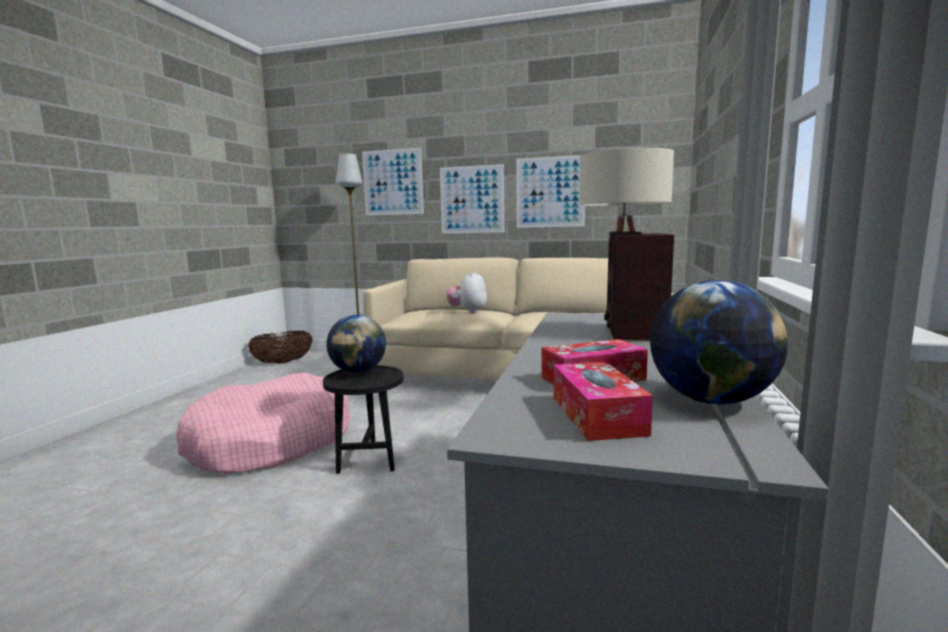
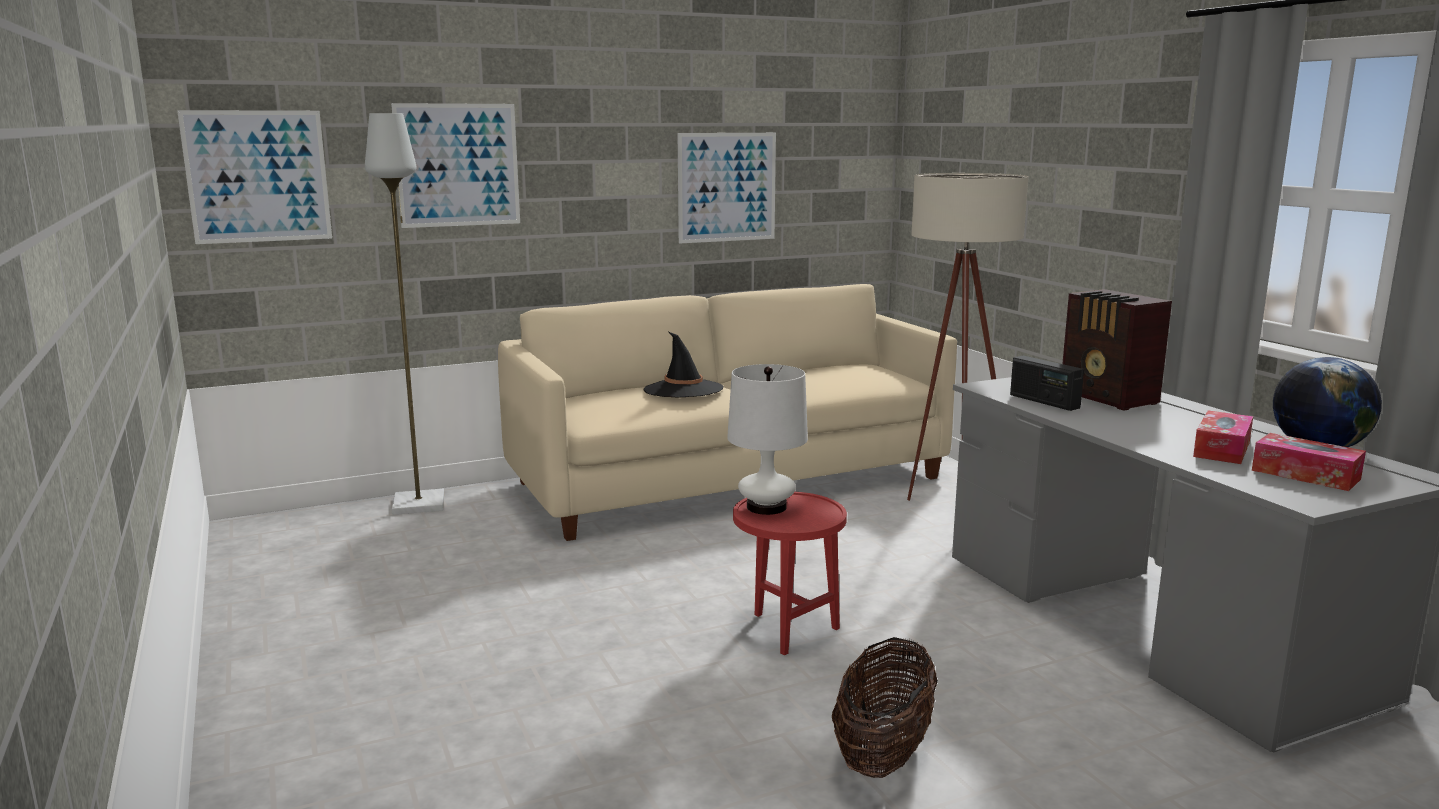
camera: 40 degrees left, 5 degrees up
pink dog bed [176,373,351,474] -> none
basket [248,331,313,363] -> basket moved to [832,637,938,778]
black side table [323,365,404,474] -> red side table [733,492,847,655]
globe [326,315,386,373] -> white table lamp [727,364,808,515]
picture [440,164,504,233] -> picture moved to [177,110,332,244]
plush toy [446,271,487,313] -> black hat [644,332,724,398]
none -> radio [1010,356,1084,411]

